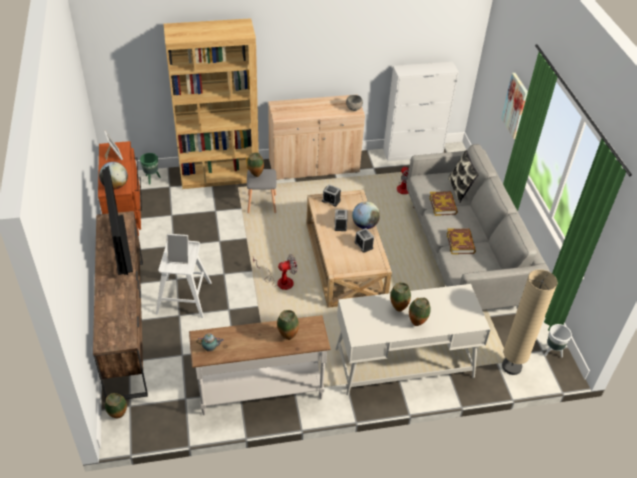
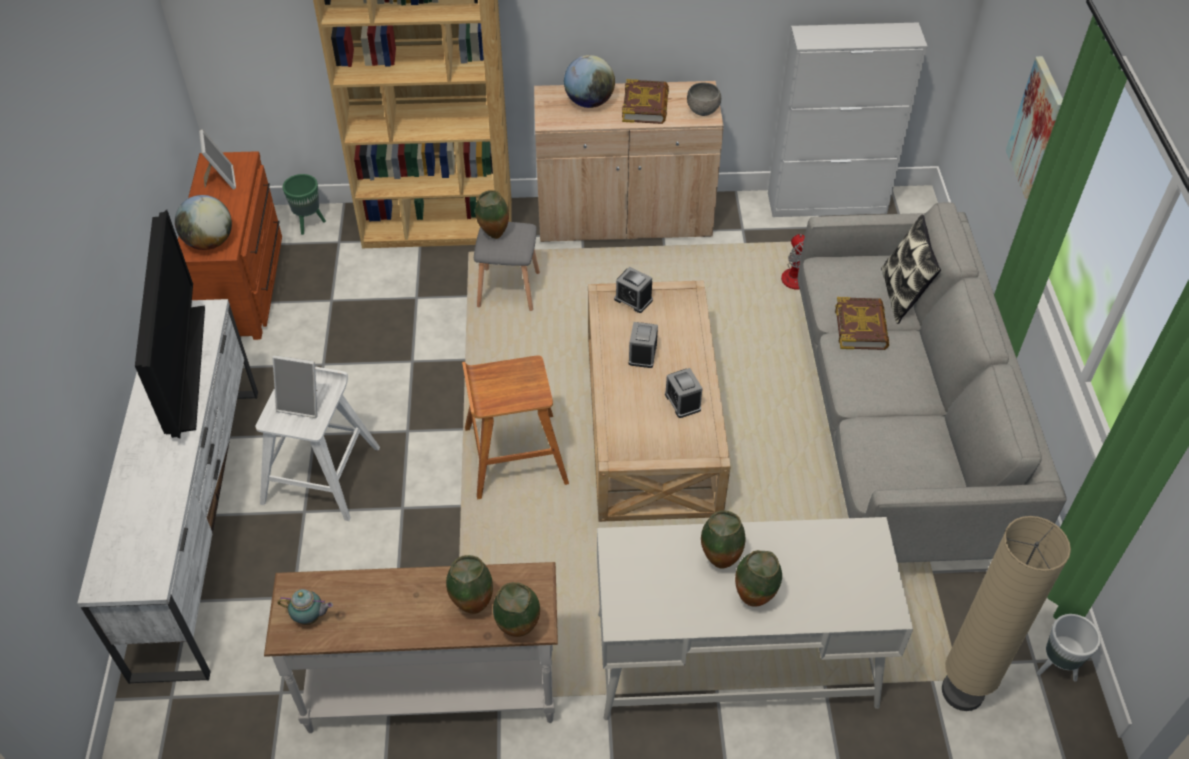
camera: 10 degrees right, 5 degrees up
brown tv stand [93,211,148,399] -> white tv stand [77,299,258,684]
vase [105,393,127,418] -> vase moved to [493,582,540,637]
fan [253,254,297,290] -> brown stool [462,355,569,500]
globe [352,202,380,229] -> globe moved to [564,55,615,108]
book [447,228,476,254] -> book moved to [622,79,669,124]

